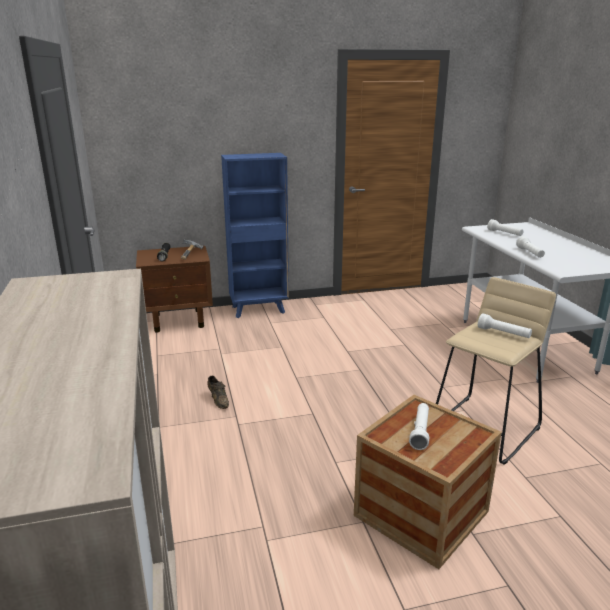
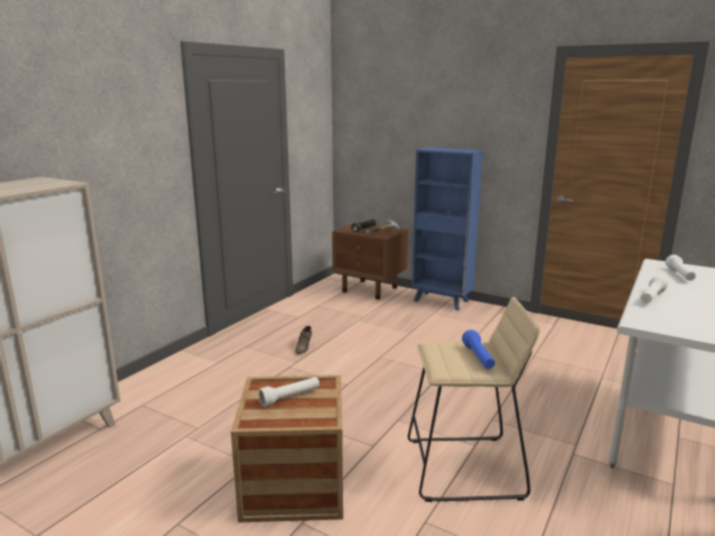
camera: 45 degrees right, 5 degrees down
white flashlight [478,313,532,338] -> blue flashlight [462,330,495,369]

